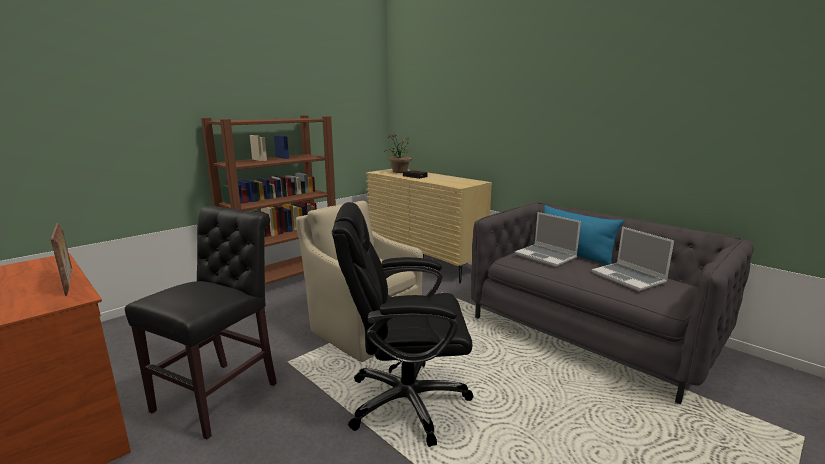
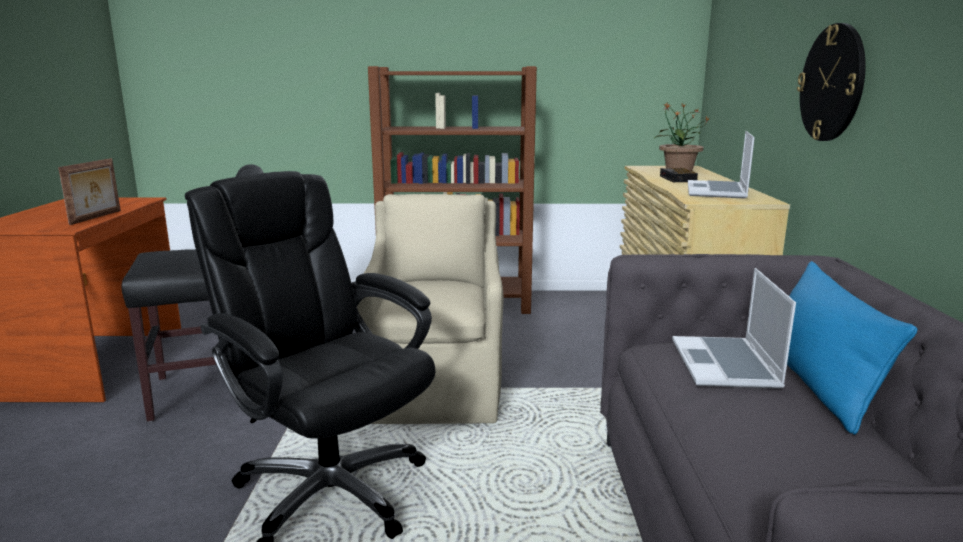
camera: 45 degrees right, 0 degrees up
laptop [592,227,674,291] -> laptop moved to [688,131,755,199]
none -> wall clock [797,23,866,141]

